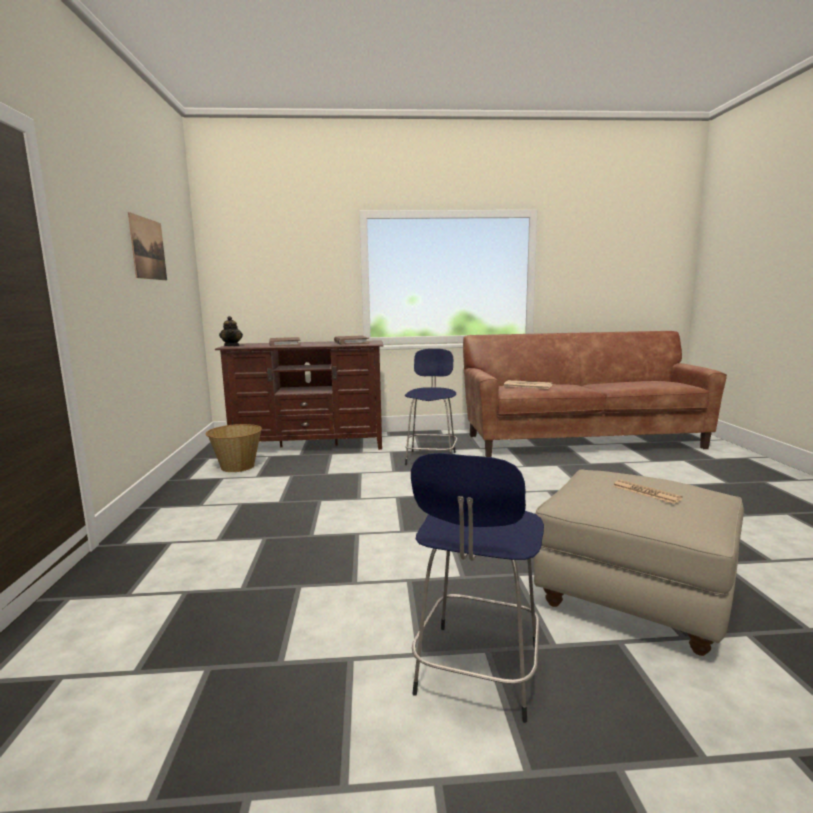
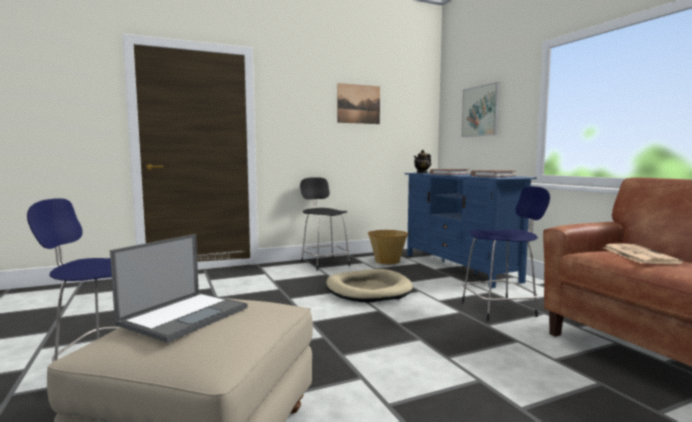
camera: 70 degrees right, 5 degrees down
brown tv stand [215,340,384,450] -> blue tv stand [404,173,537,288]
newspaper [613,480,683,504] -> laptop [110,234,248,343]
none -> black stool [300,177,350,271]
none -> beige dog bed [326,269,413,303]
none -> picture [461,82,500,137]

